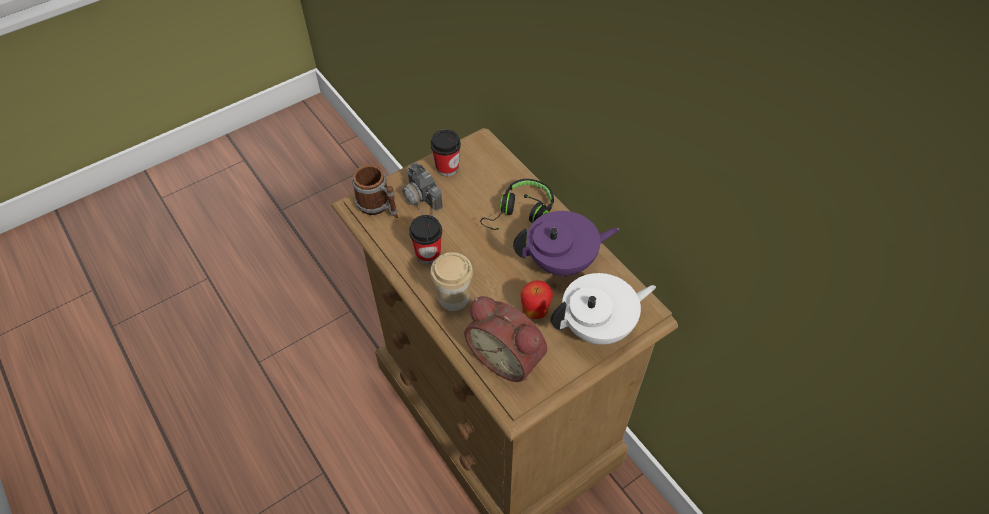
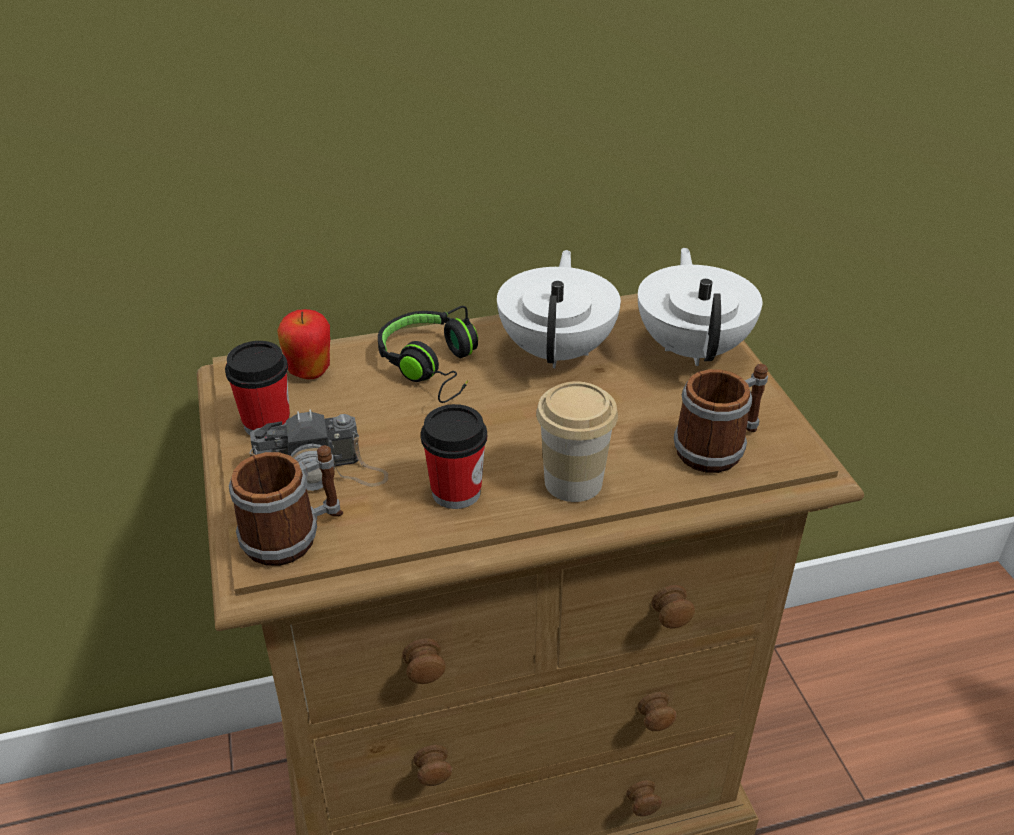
camera: 70 degrees left, 15 degrees down
alarm clock [464,296,547,382] -> mug [674,364,768,473]
purple teapot [513,211,619,277] -> white teapot [497,250,621,368]
apple [520,280,553,319] -> apple moved to [277,309,330,379]

